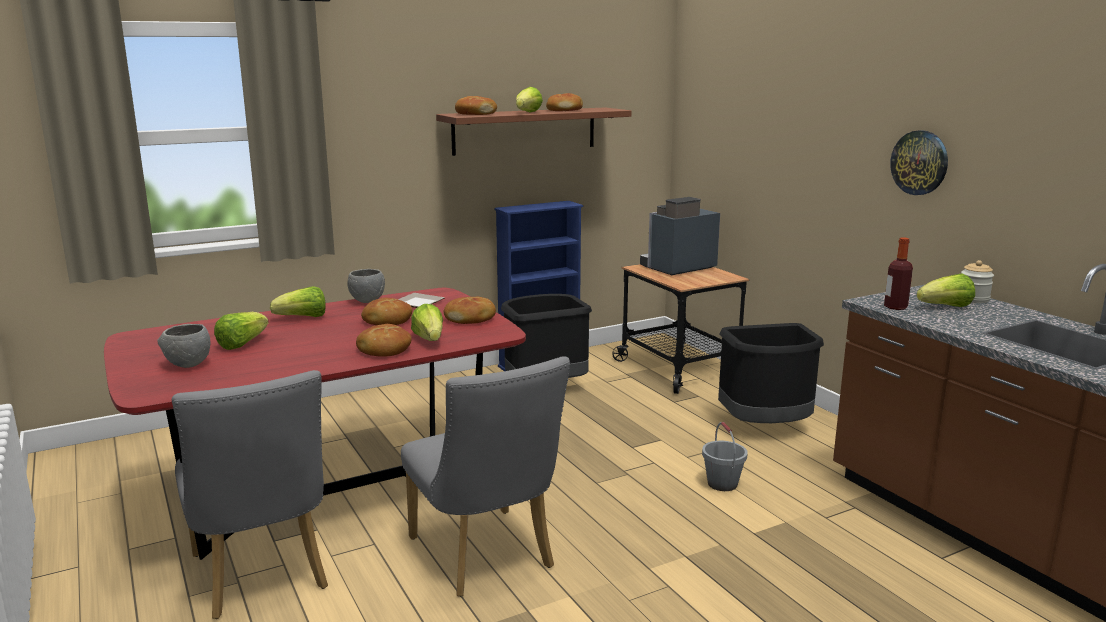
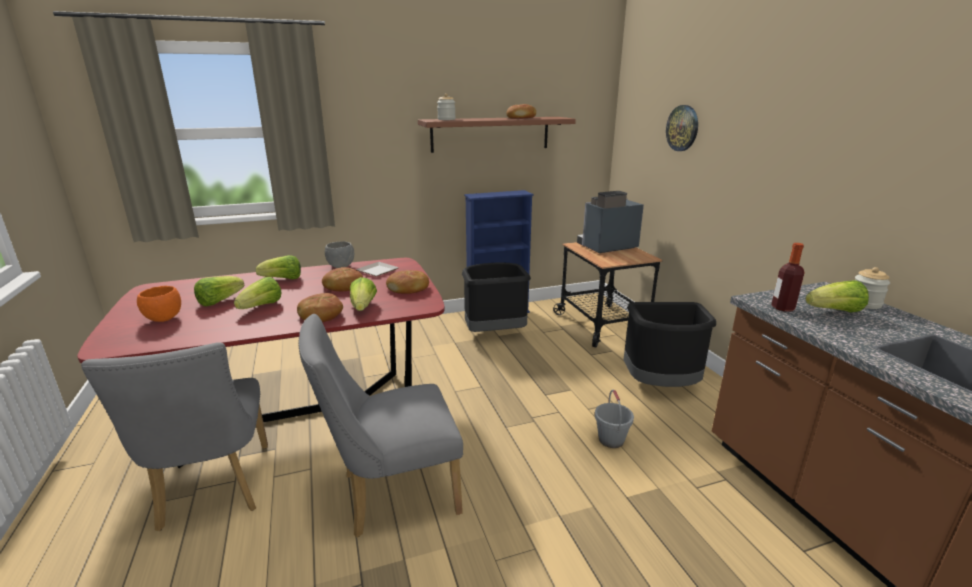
camera: 10 degrees right, 5 degrees up
grey bowl [157,324,211,368] -> orange bowl [137,286,181,322]
grey chair [401,356,570,597] -> grey chair turned 90 degrees clockwise [299,314,463,538]
bread [455,96,497,115] -> jar [437,93,456,120]
lettuce [516,87,543,112] -> lettuce moved to [234,277,282,309]
wall clock [890,130,948,195] -> wall clock moved to [666,105,698,151]

